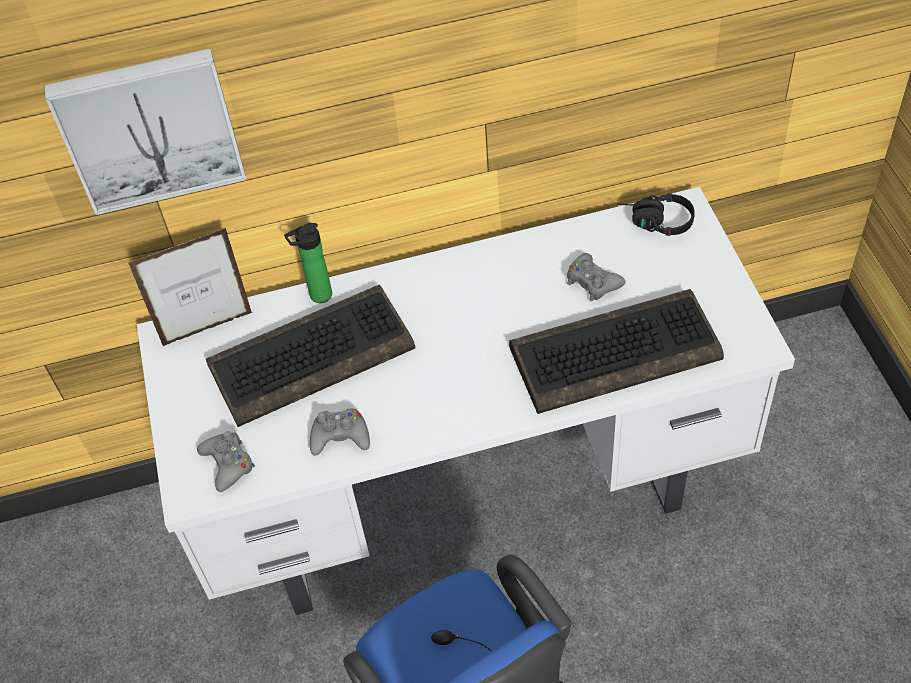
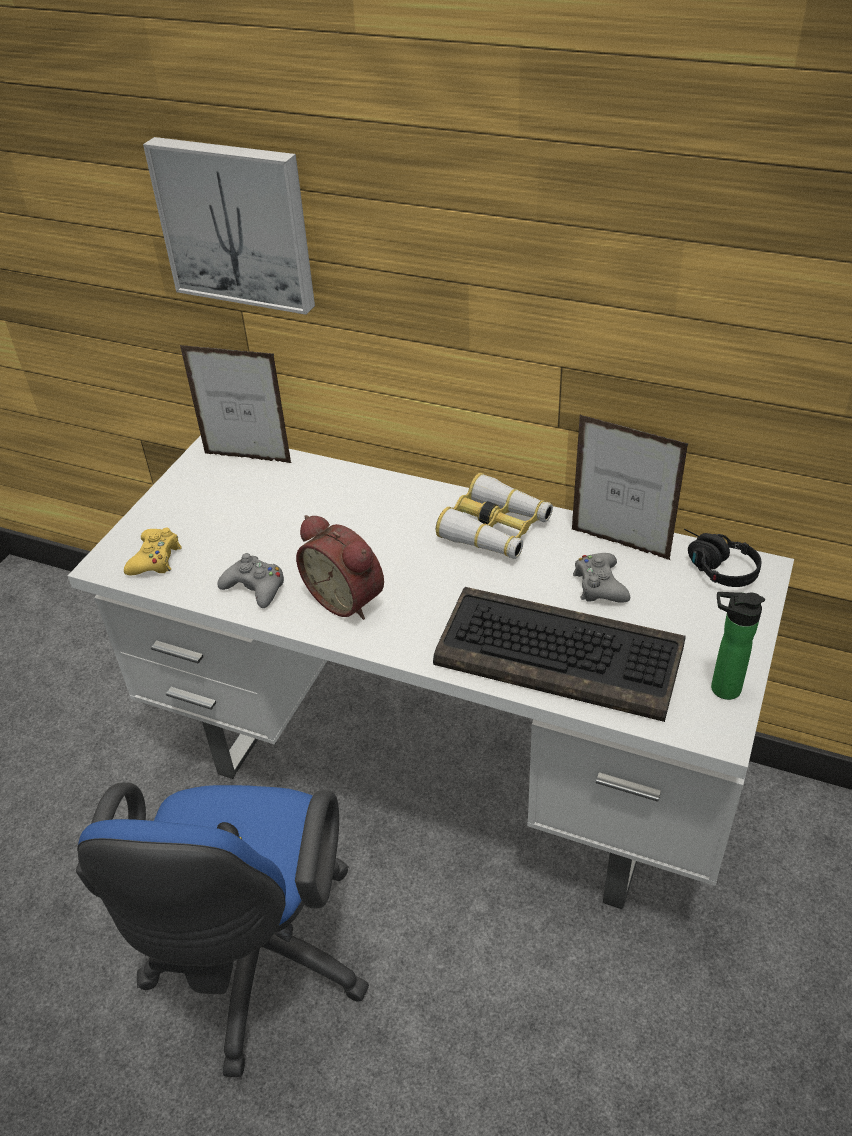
camera: 35 degrees right, 10 degrees down
grey game controller [197,431,255,492] -> yellow game controller [124,528,182,575]
keyboard [206,285,415,427] -> none
bottle [284,223,332,303] -> bottle moved to [711,592,765,700]
none -> alarm clock [296,515,384,620]
none -> binoculars [436,473,553,559]
none -> picture frame [572,415,689,560]

